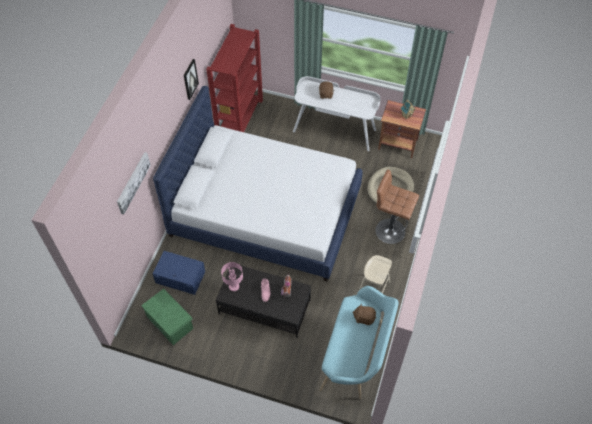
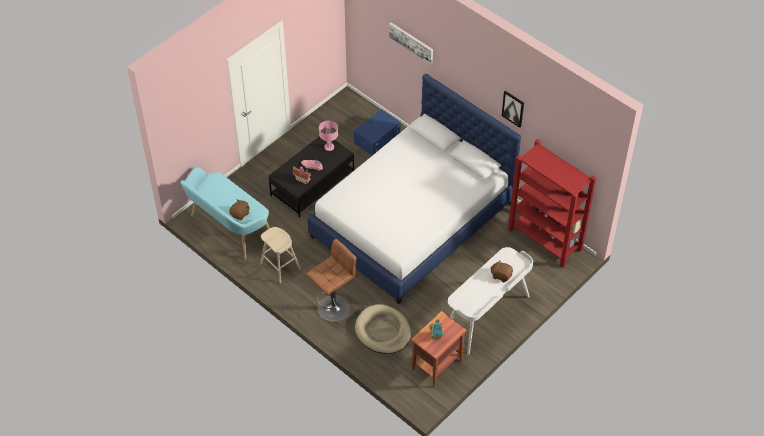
camera: 115 degrees right, 5 degrees down
green storage box [141,289,193,345] -> none

